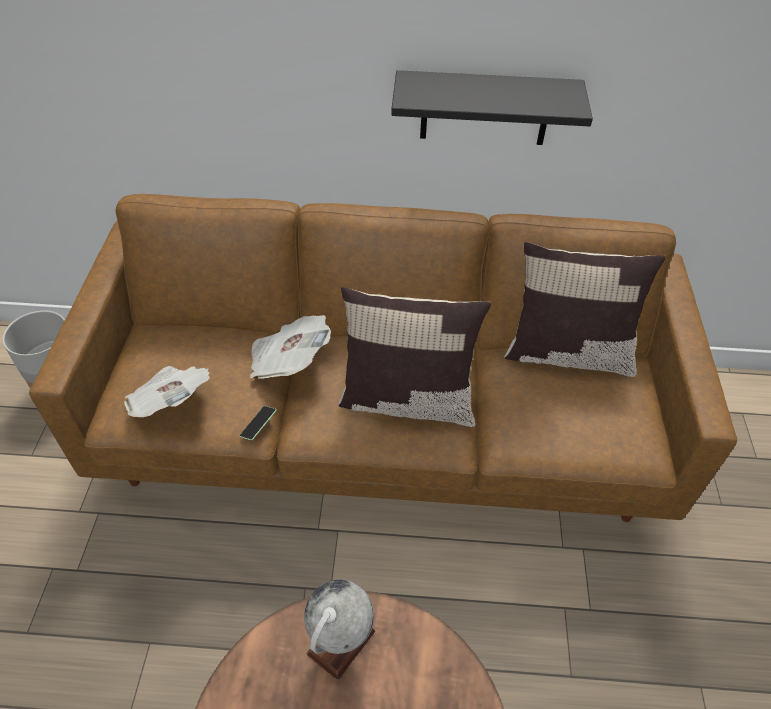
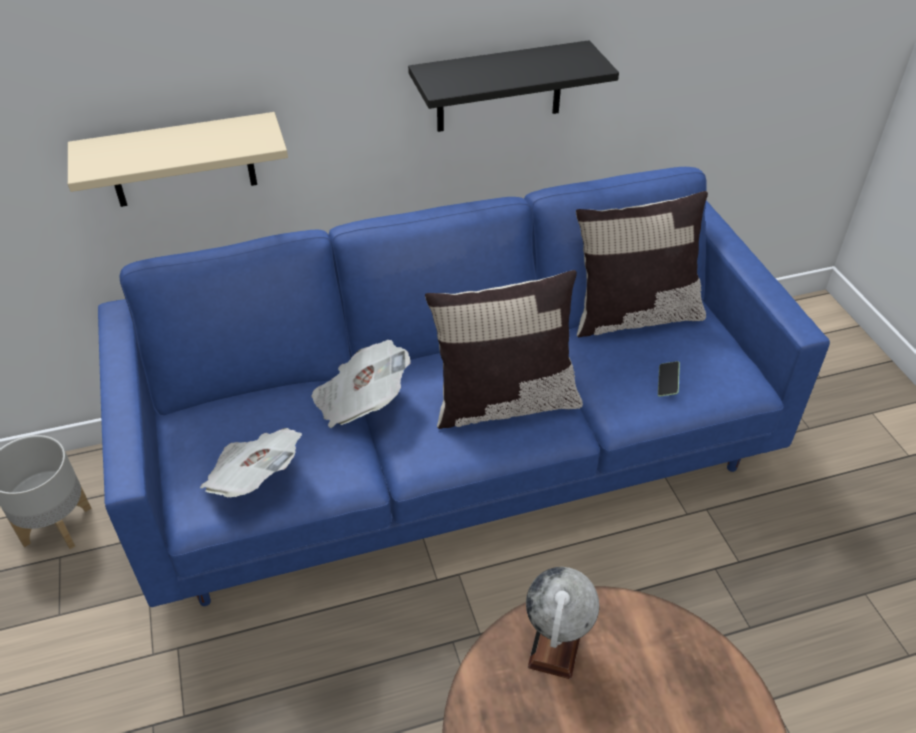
camera: 20 degrees left, 5 degrees down
brown sofa [29,194,737,522] -> blue sofa [98,167,830,607]
phone [240,406,277,440] -> phone moved to [658,361,680,397]
none -> beige shelf [68,112,288,207]

